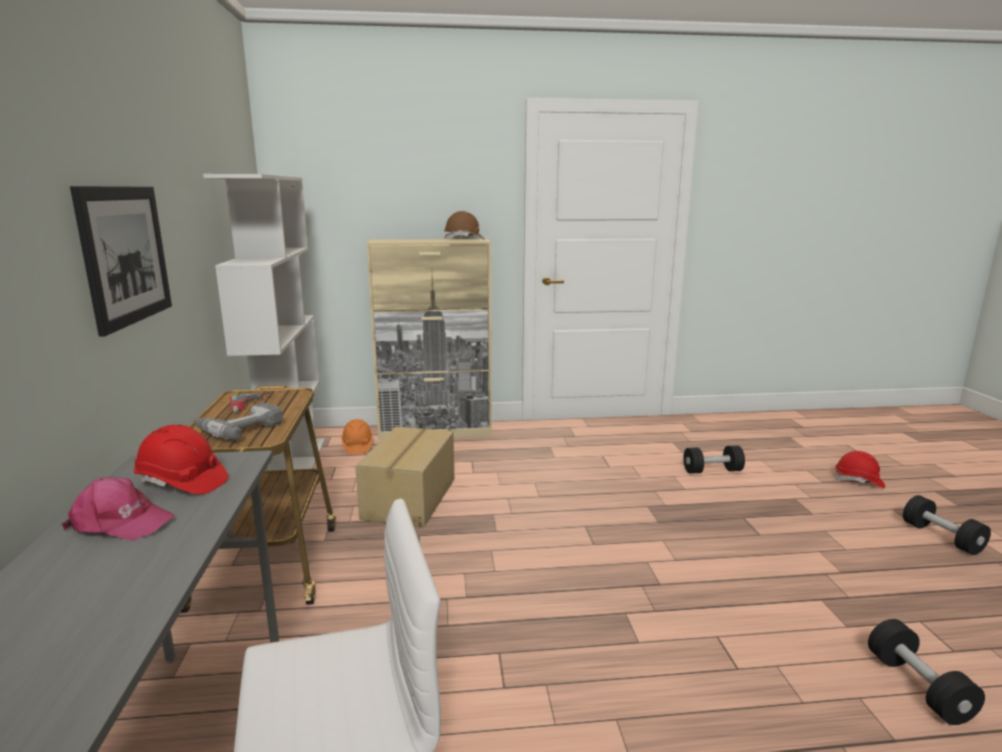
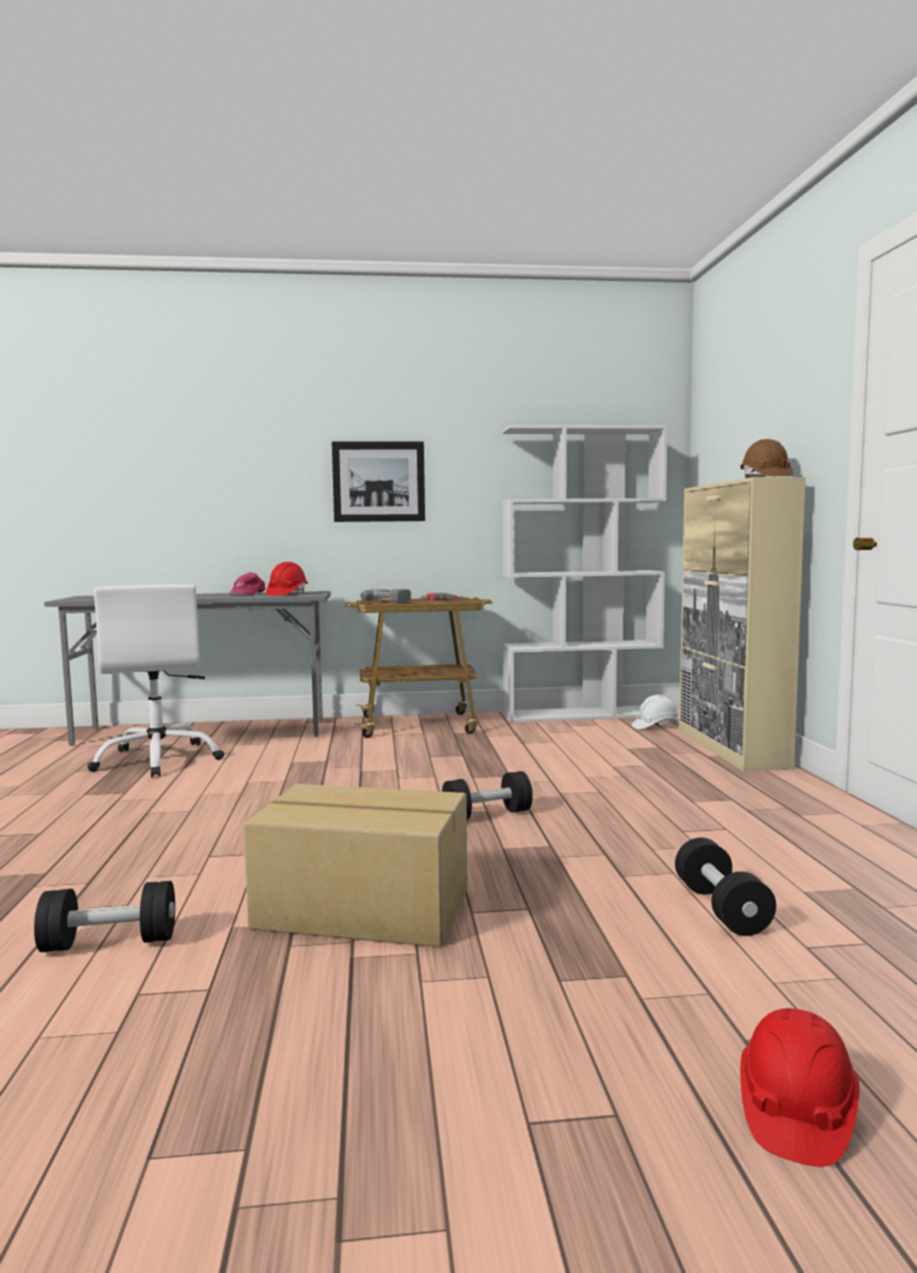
camera: 90 degrees right, 10 degrees down
orange hard hat [341,419,373,454] -> white hard hat [632,695,679,729]
cardboard box [355,426,454,527] -> cardboard box moved to [243,784,468,947]
black dumbbell [903,495,991,555] -> black dumbbell moved to [442,771,533,820]

